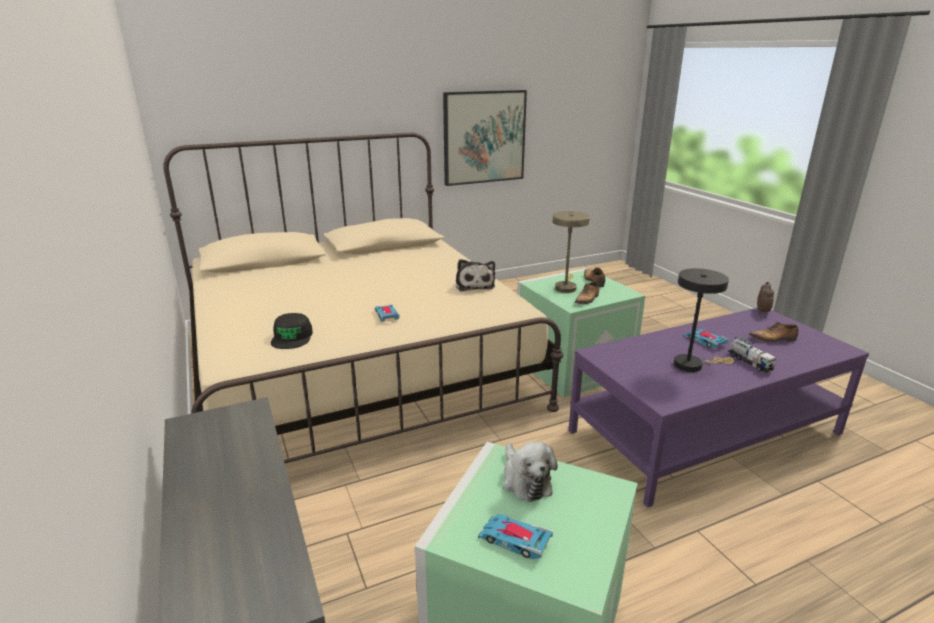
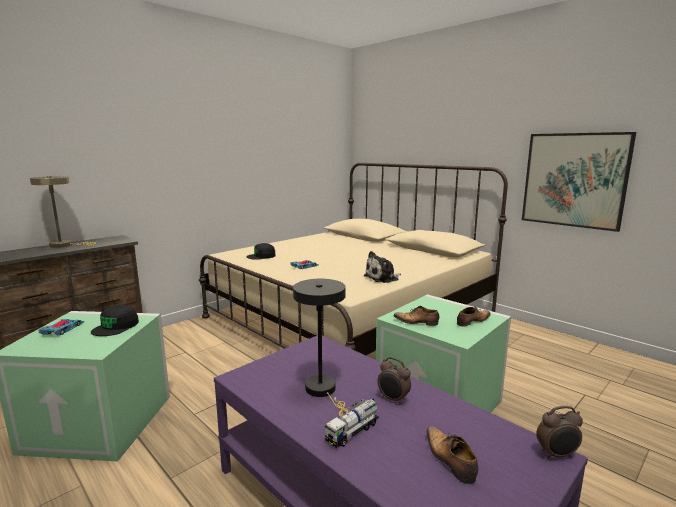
camera: 70 degrees right, 10 degrees down
plush toy [503,442,558,502] -> black cap [91,305,139,336]
beige table lamp [553,211,590,293] -> beige table lamp moved to [30,176,96,248]
toy car [684,329,729,348] -> alarm clock [377,357,411,405]

